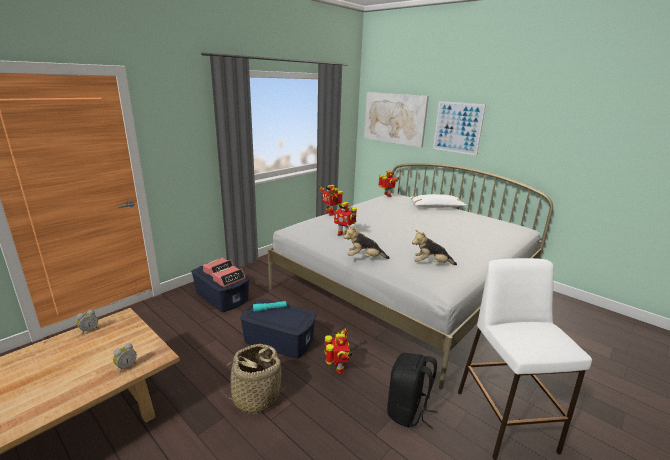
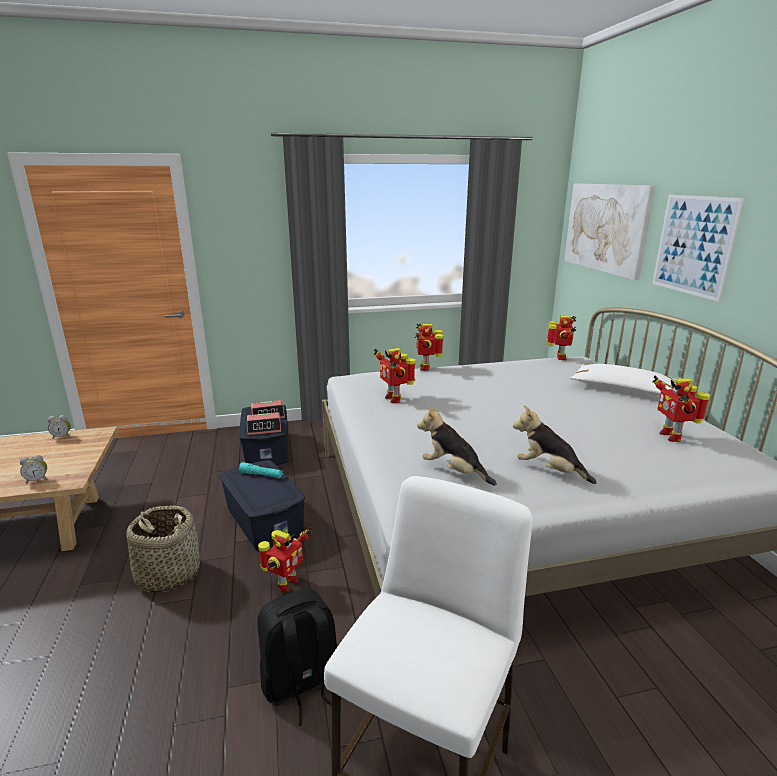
camera: 35 degrees right, 0 degrees up
plush toy [344,225,390,259] -> plush toy moved to [513,405,597,484]
none -> toy robot [653,376,710,442]

